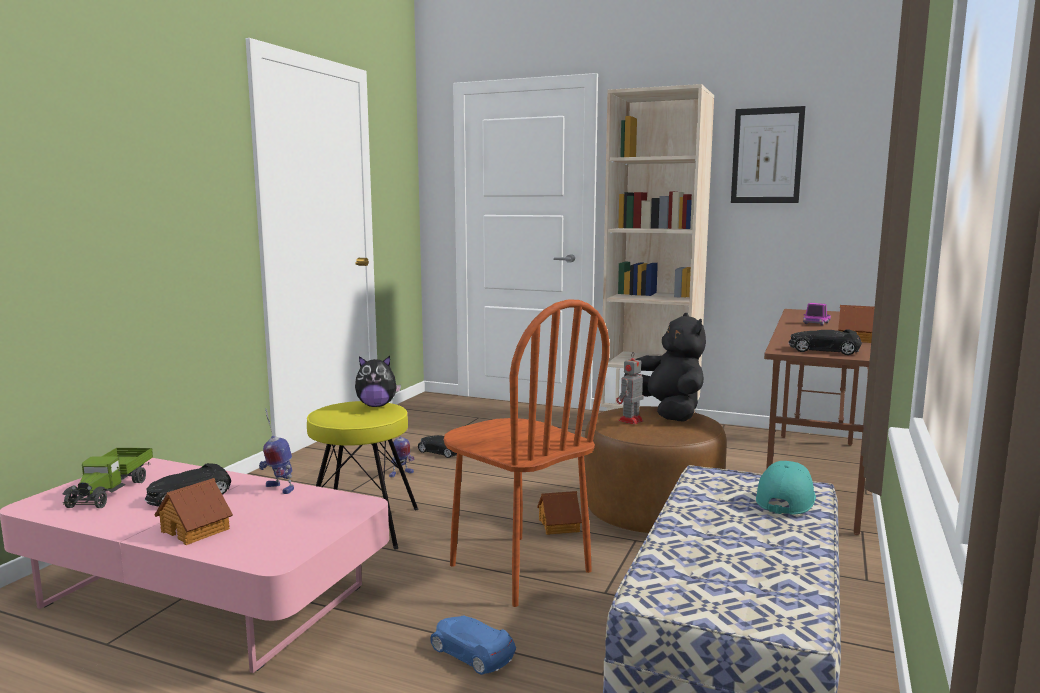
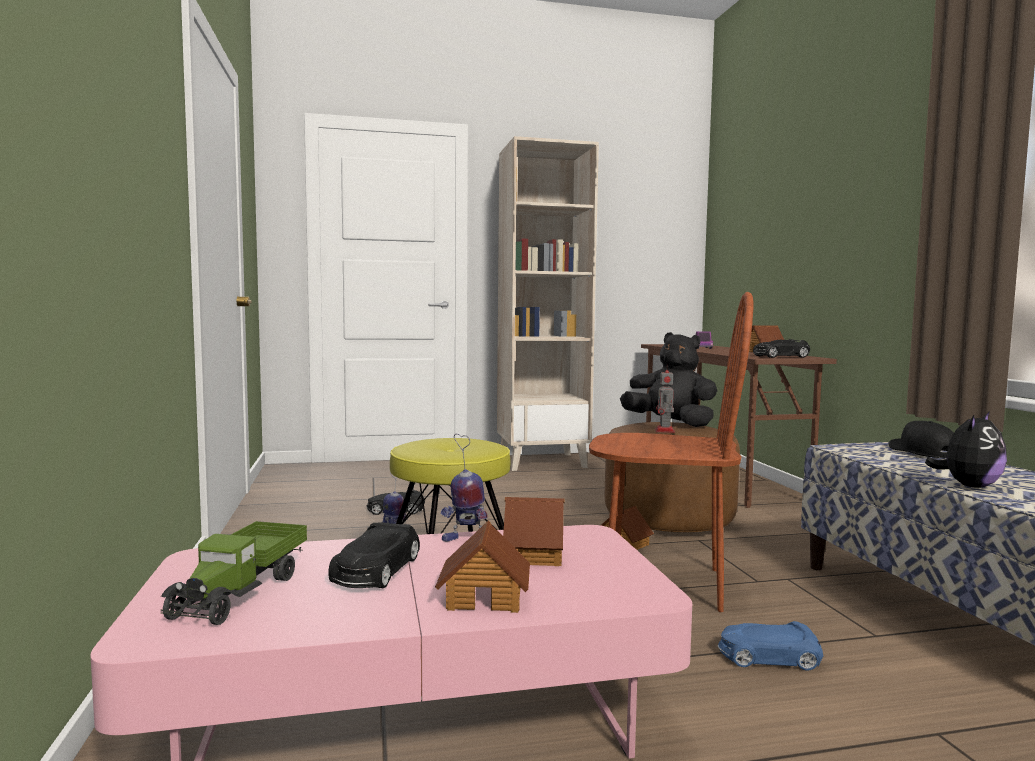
camera: 35 degrees left, 5 degrees down
toy truck [62,448,153,508] -> toy truck turned 45 degrees clockwise [161,521,307,625]
plush toy [355,356,401,407] -> plush toy moved to [925,411,1007,488]
picture [731,106,805,203] -> none
turquoise cap [756,461,816,515] -> black cap [888,421,954,458]
none -> toy house [503,497,565,566]

